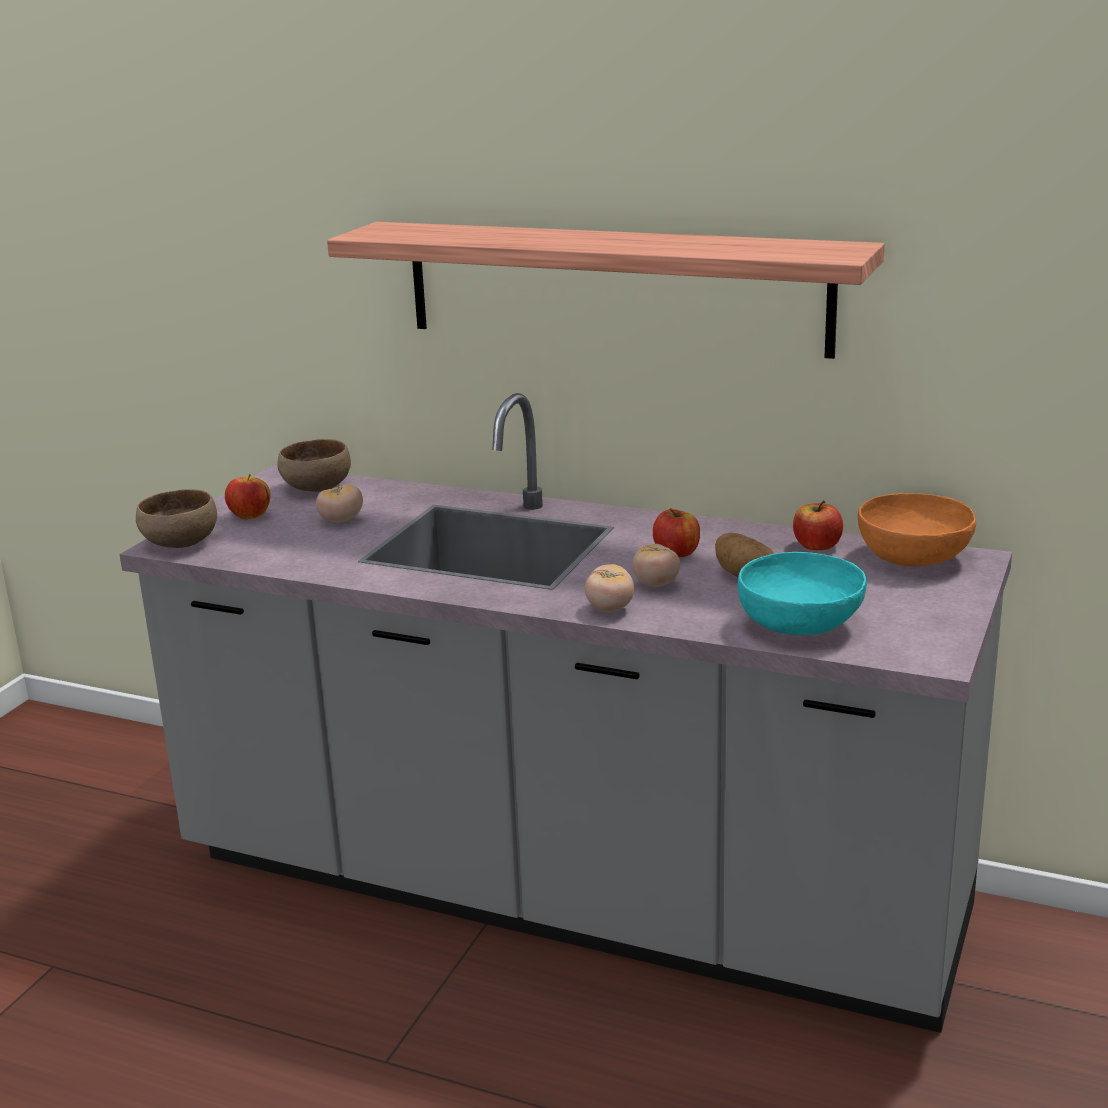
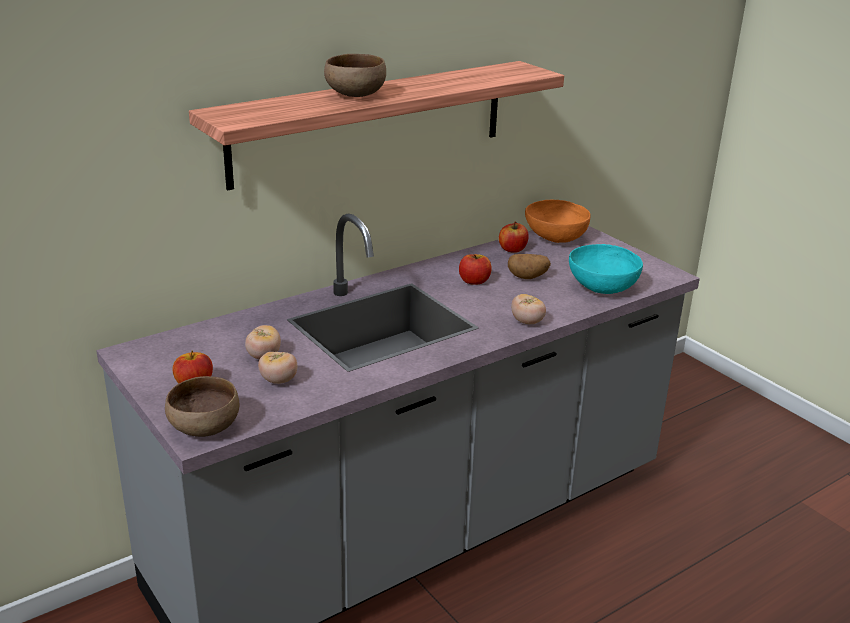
camera: 60 degrees left, 5 degrees up
brown bowl [277,439,351,492] -> brown bowl moved to [324,54,386,97]
tomato [633,544,680,587] -> tomato moved to [258,352,297,384]

